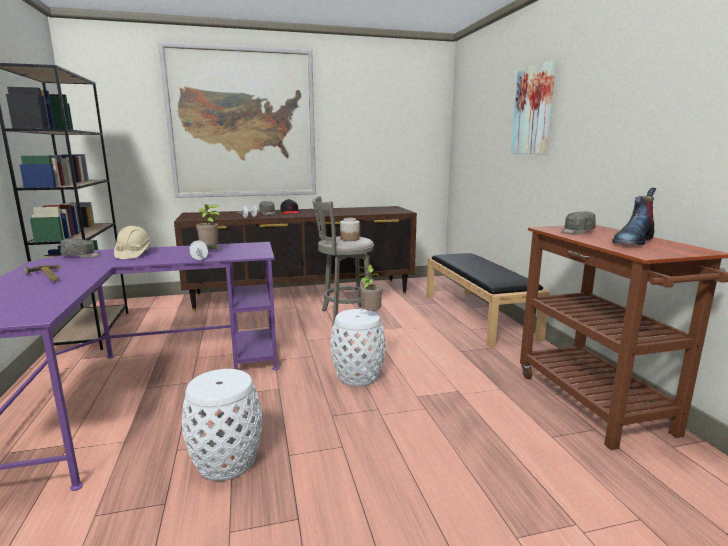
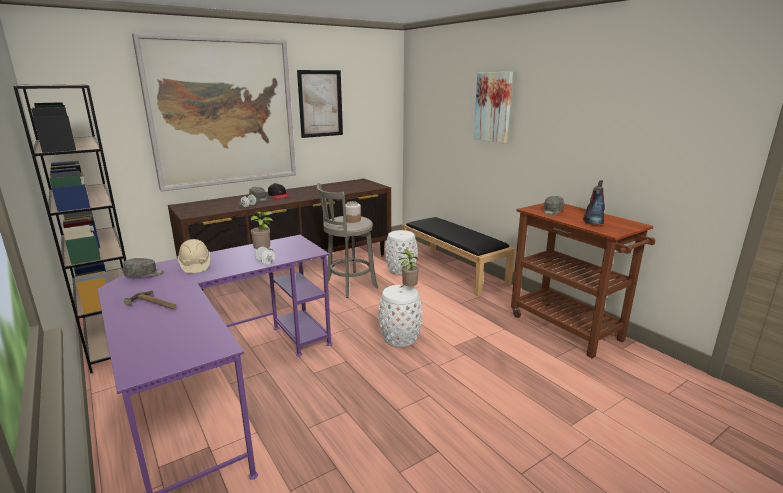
camera: 20 degrees left, 5 degrees up
white stool [182,369,262,481] -> white stool moved to [385,230,418,275]
none -> picture [297,70,343,138]

